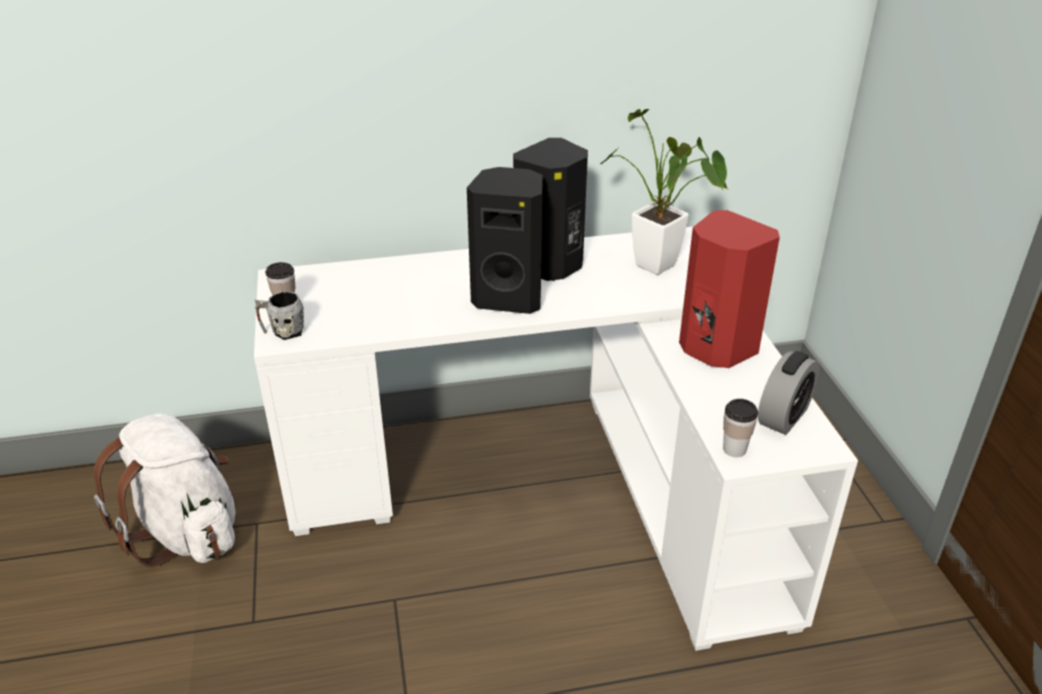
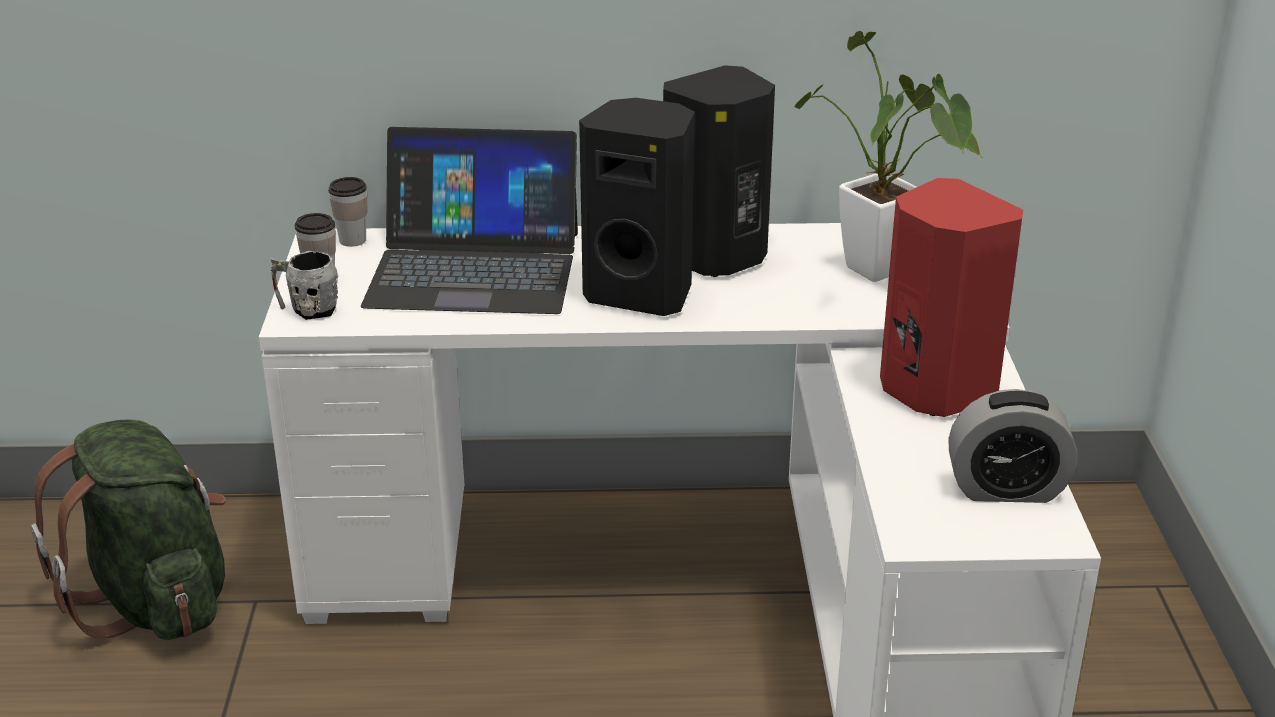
camera: 10 degrees right, 5 degrees down
white backpack [94,413,236,567] -> green backpack [31,419,225,640]
cup [723,399,758,457] -> cup moved to [328,177,367,247]
alarm clock [758,351,820,435] -> alarm clock turned 45 degrees clockwise [948,389,1077,503]
none -> laptop [361,127,578,314]

